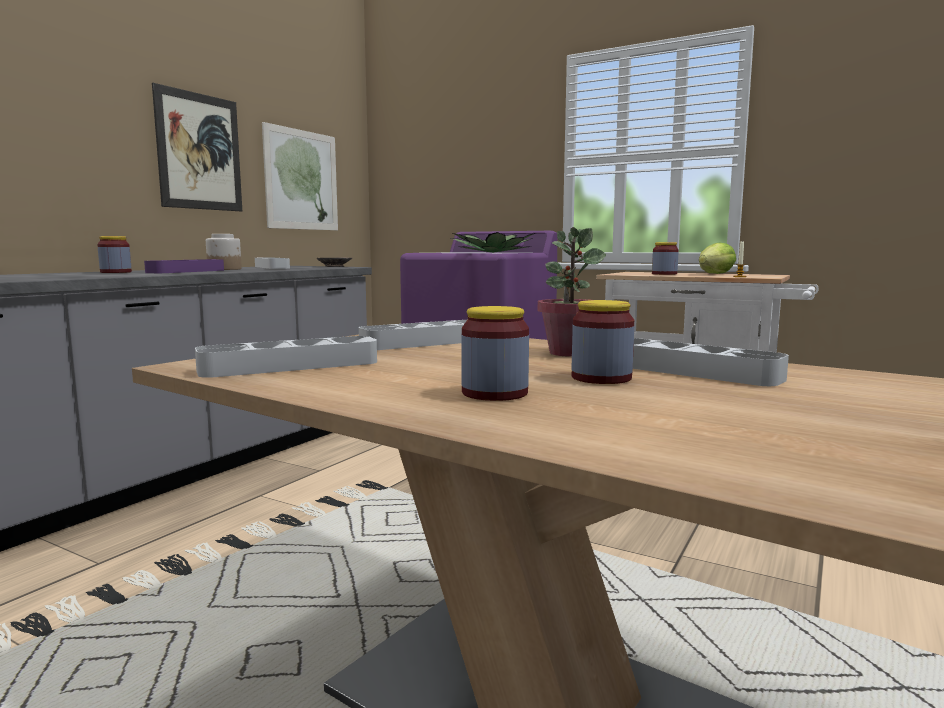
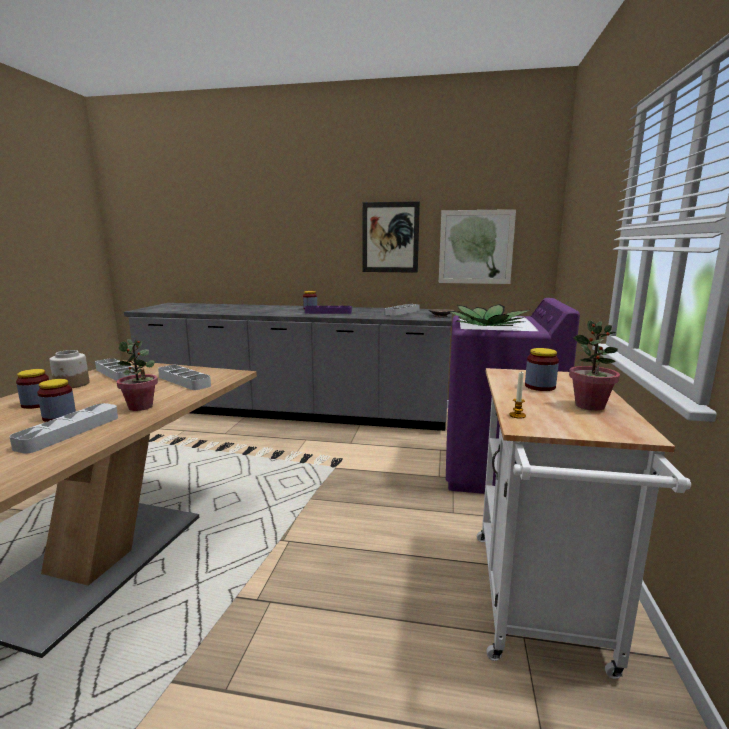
camera: 70 degrees right, 5 degrees up
jar [206,234,242,270] -> jar moved to [49,350,89,388]
lettuce [699,243,736,274] -> potted plant [569,320,620,411]

